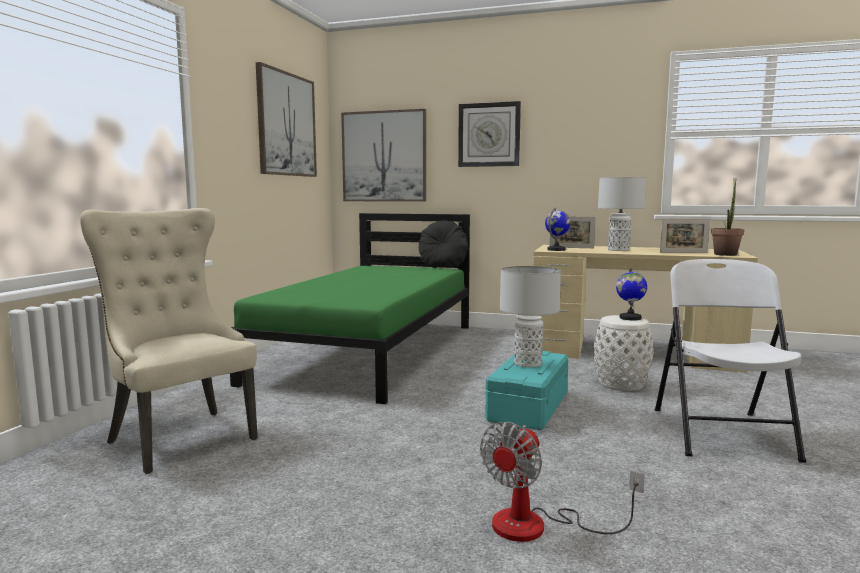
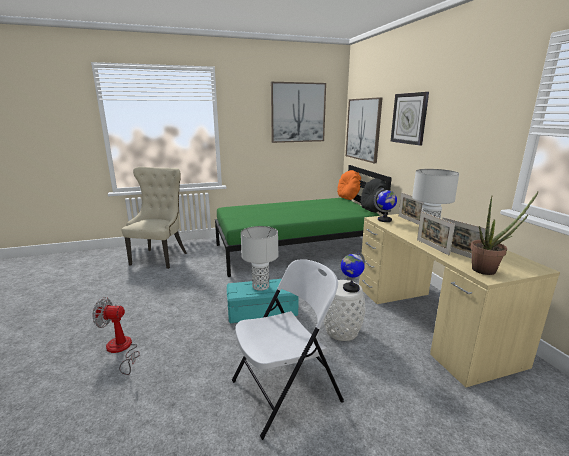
camera: 55 degrees right, 10 degrees up
none -> orange pillow [337,170,361,200]
none -> picture frame [417,211,455,256]

